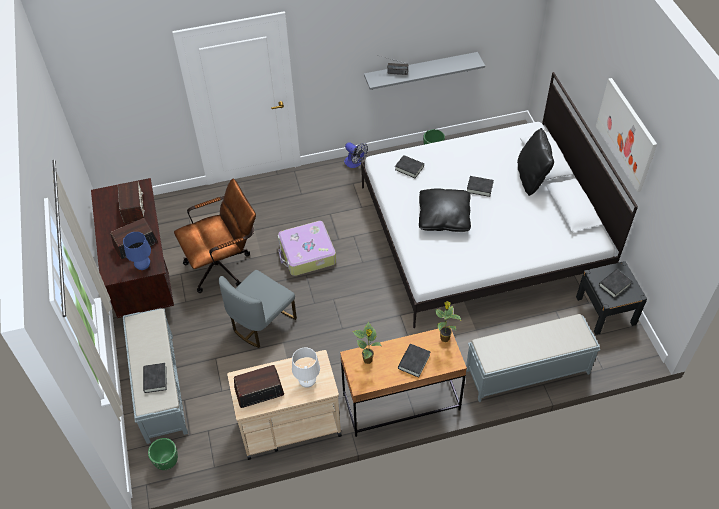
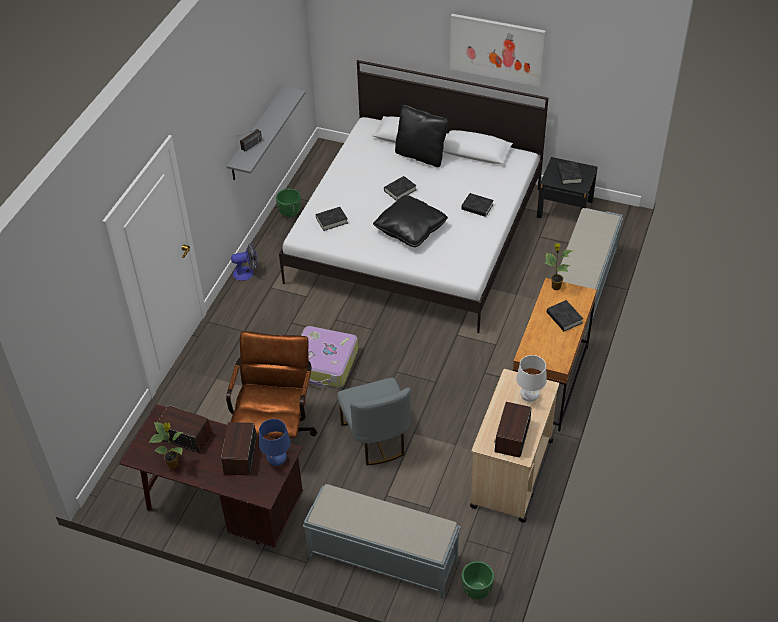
camera: 55 degrees left, 5 degrees down
black book [143,363,167,393] -> black book moved to [461,193,494,217]
potted plant [353,322,382,364] -> potted plant moved to [149,422,183,469]

